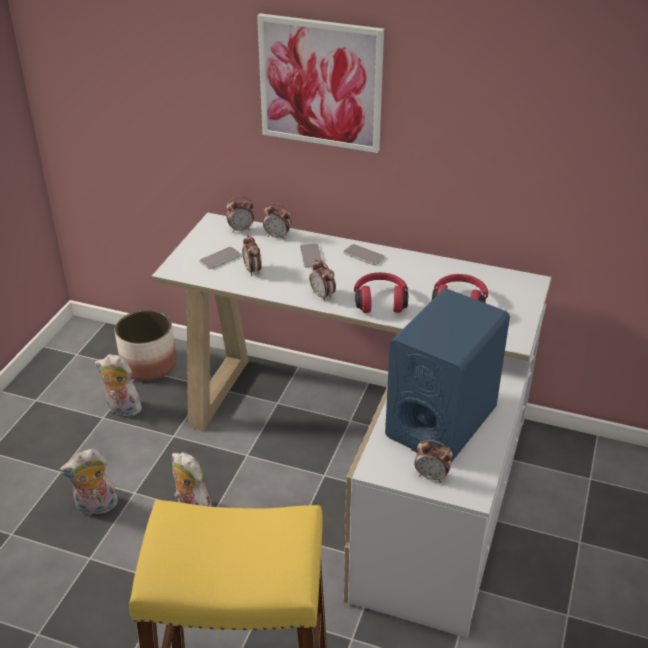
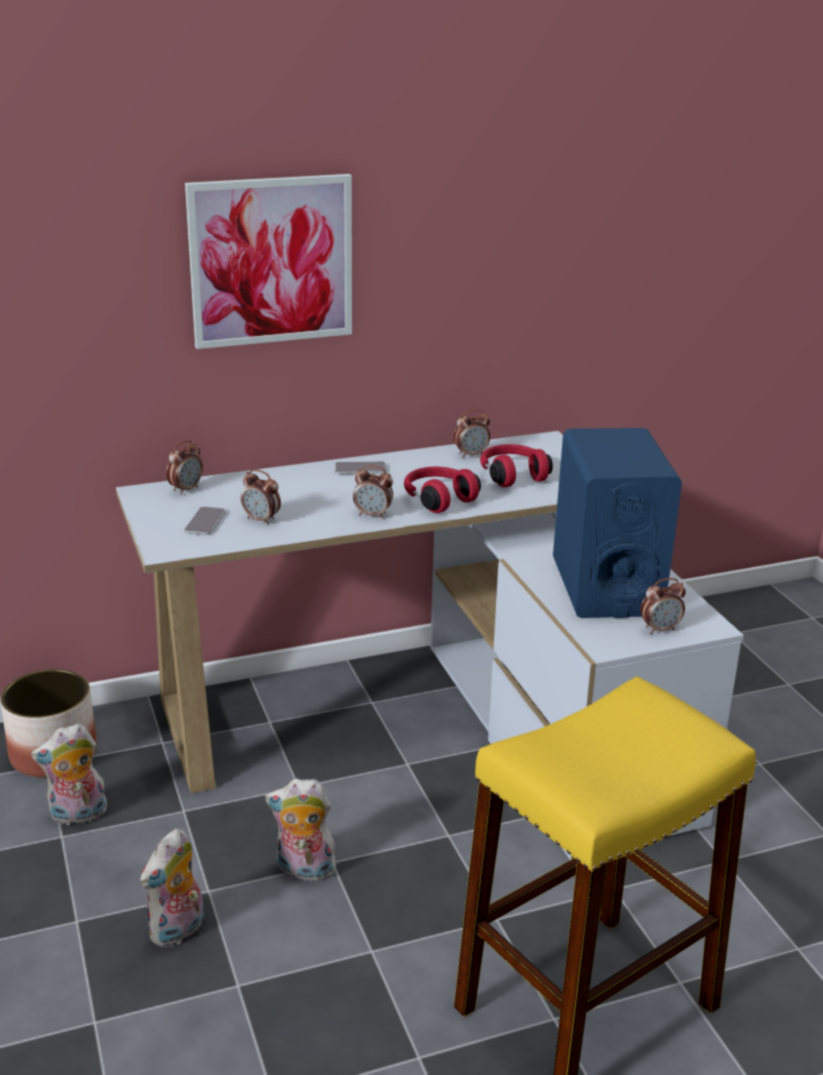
camera: 40 degrees left, 10 degrees down
alarm clock [263,203,292,240] -> alarm clock moved to [454,409,490,458]
phone [300,244,322,268] -> none

